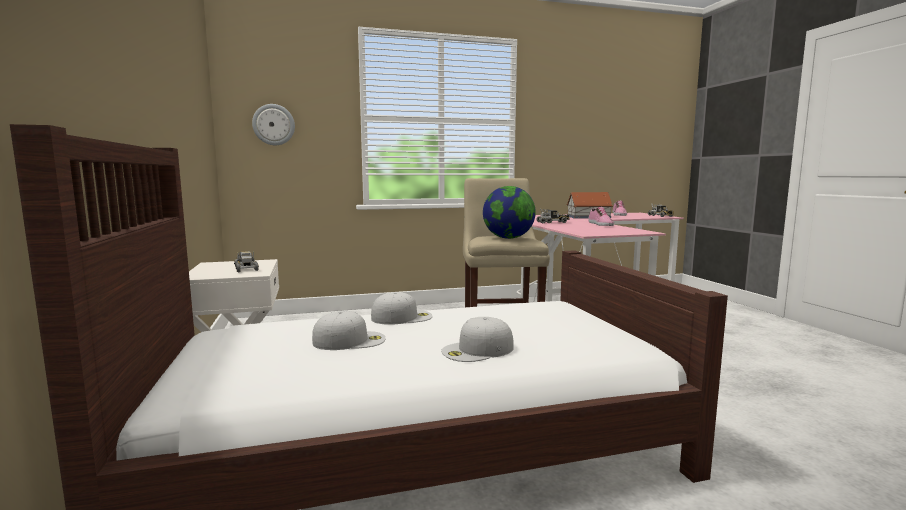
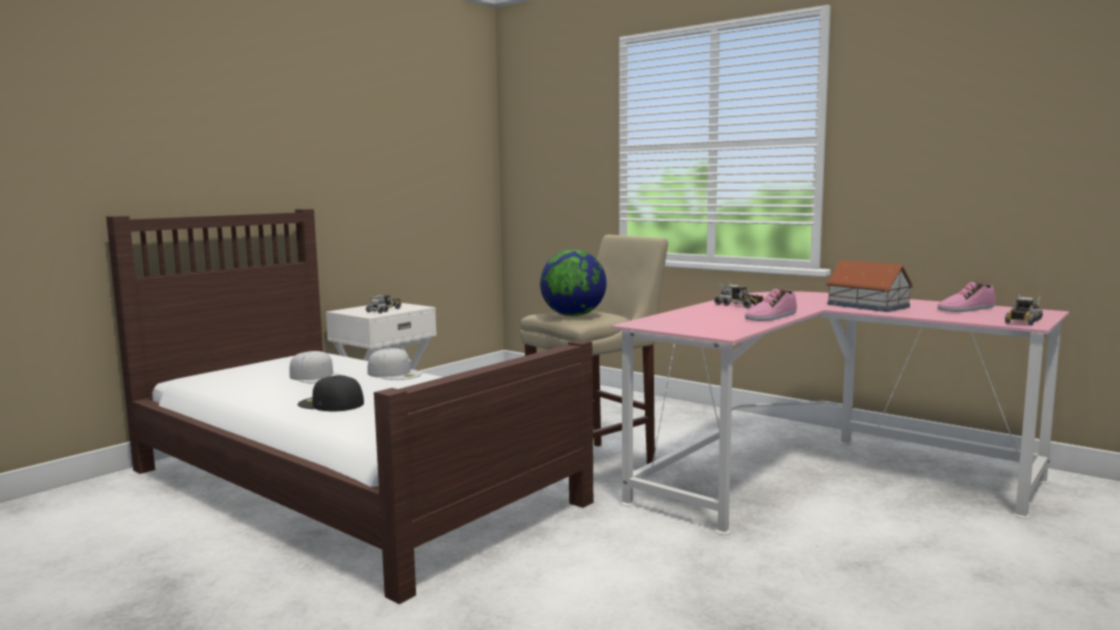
camera: 55 degrees right, 0 degrees up
wall clock [252,104,295,145] -> none
white cap [441,317,514,362] -> black cap [298,375,364,411]

